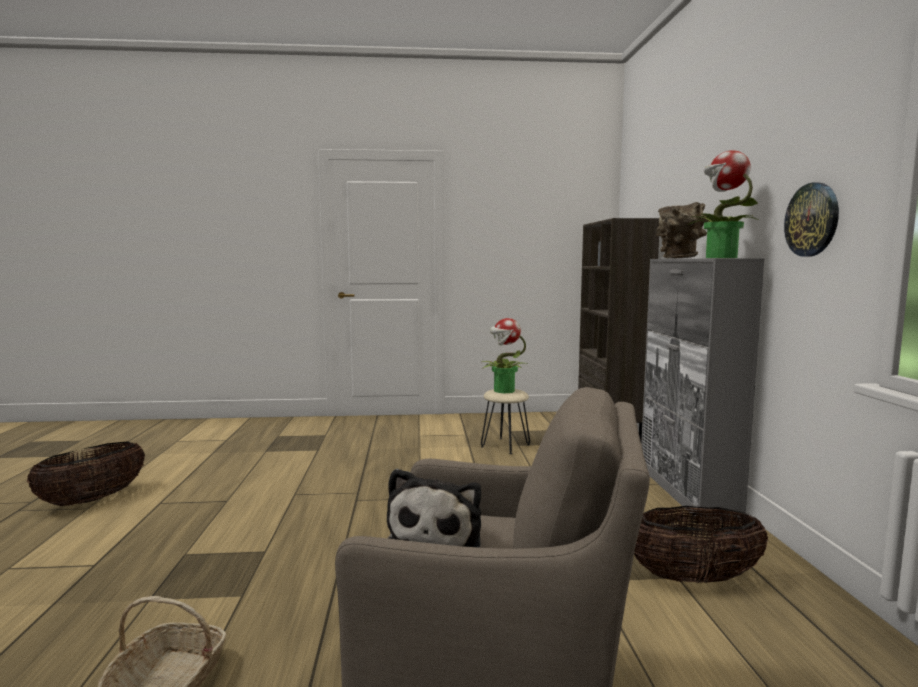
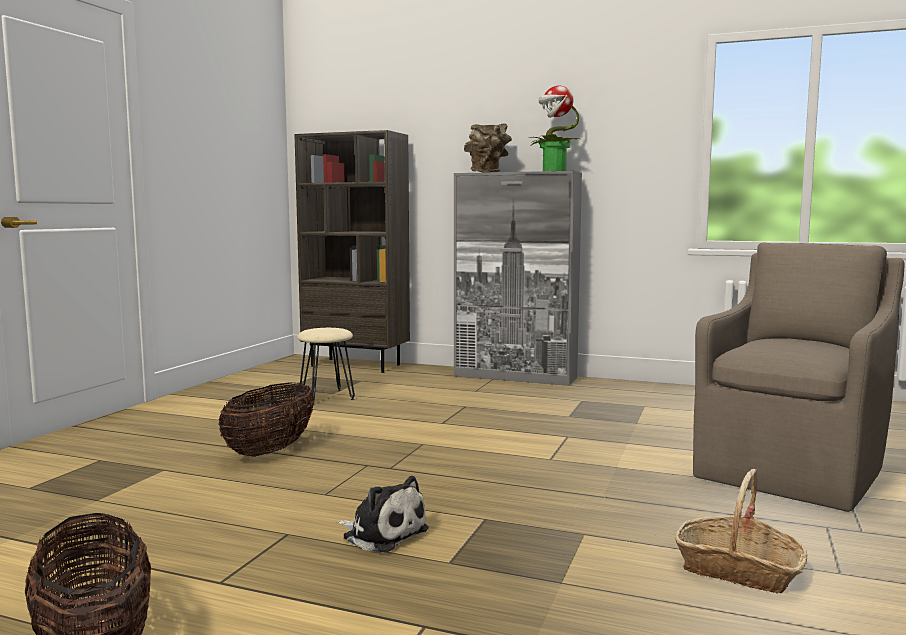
camera: 65 degrees left, 0 degrees up
plush toy [387,468,481,548] -> plush toy moved to [337,476,429,553]
potted plant [482,318,527,393] -> none
basket [634,506,768,583] -> basket moved to [218,383,314,457]
wall clock [784,182,839,257] -> none

